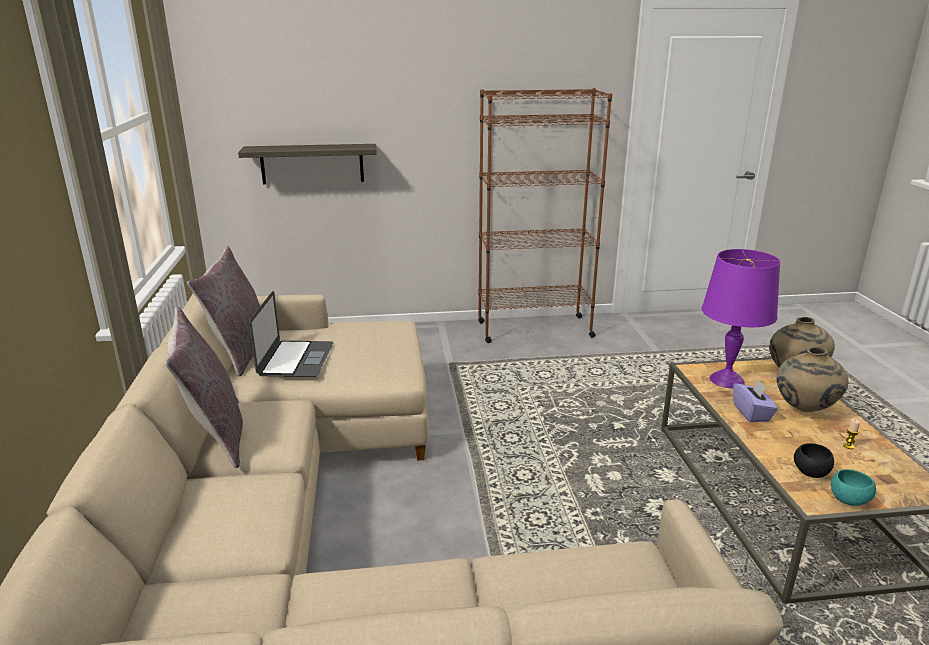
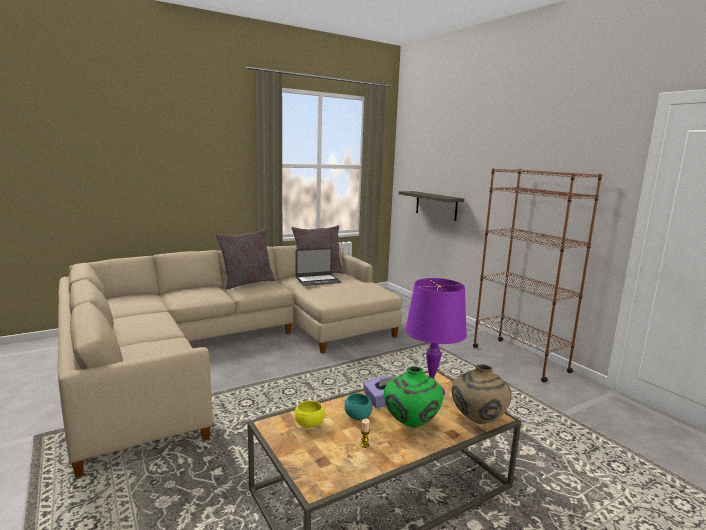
camera: 65 degrees right, 10 degrees down
beige vase [776,347,848,412] -> green vase [384,366,443,427]
black bowl [794,443,834,478] -> yellow bowl [295,401,325,428]
turquoise bowl [831,469,876,506] -> turquoise bowl moved to [344,393,372,420]

